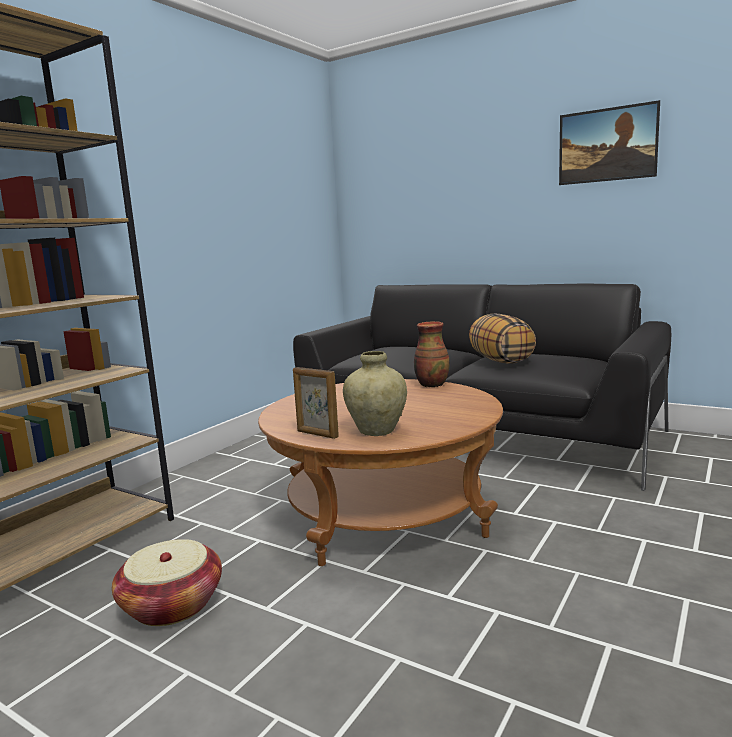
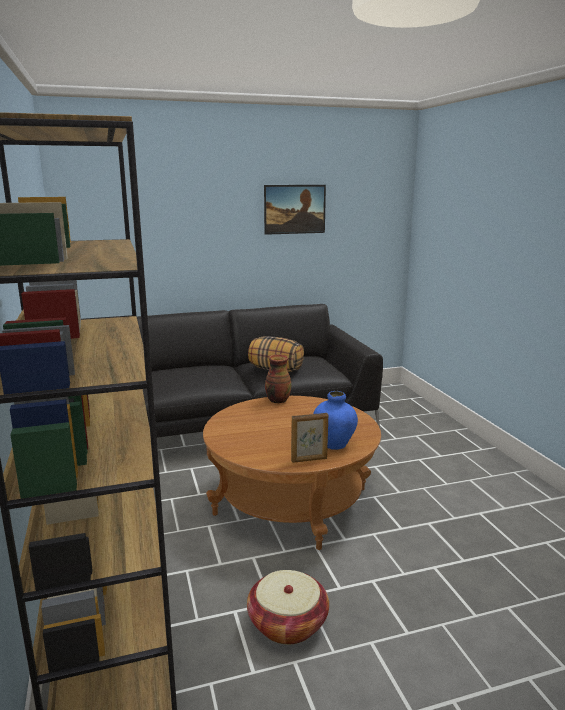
camera: 50 degrees left, 5 degrees up
beige vase [343,351,407,436] -> blue vase [313,391,358,450]

